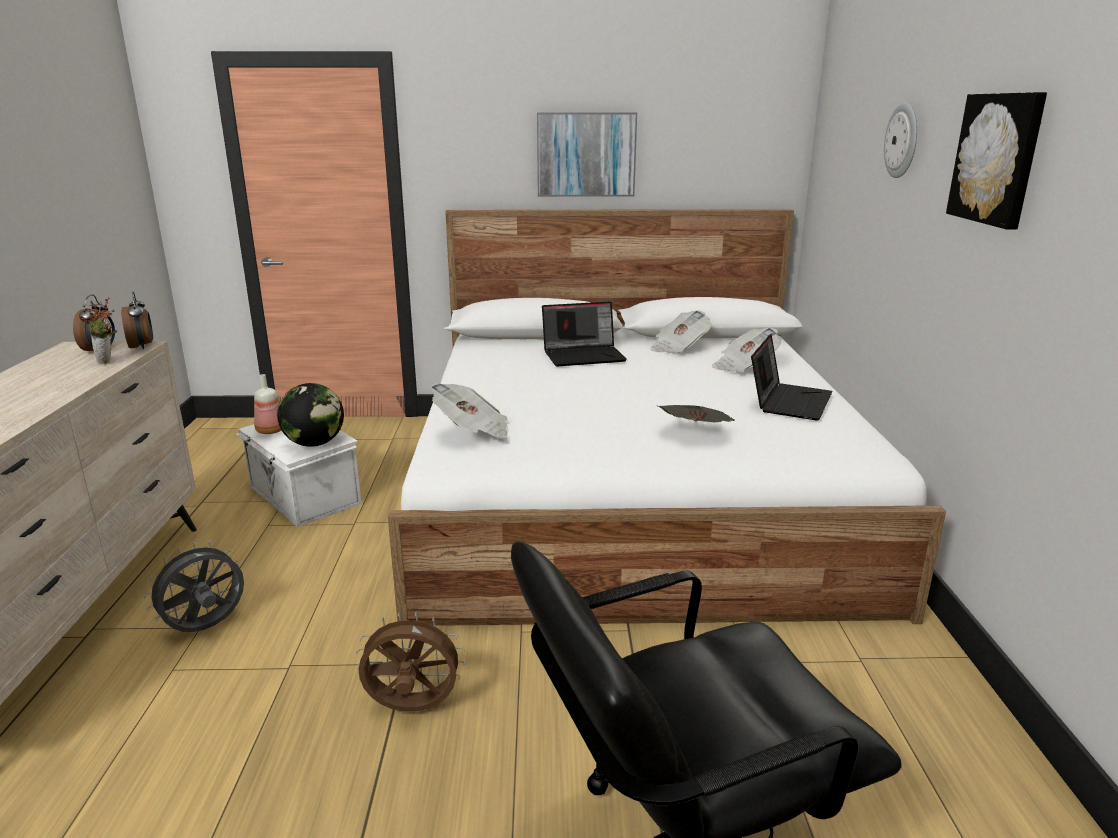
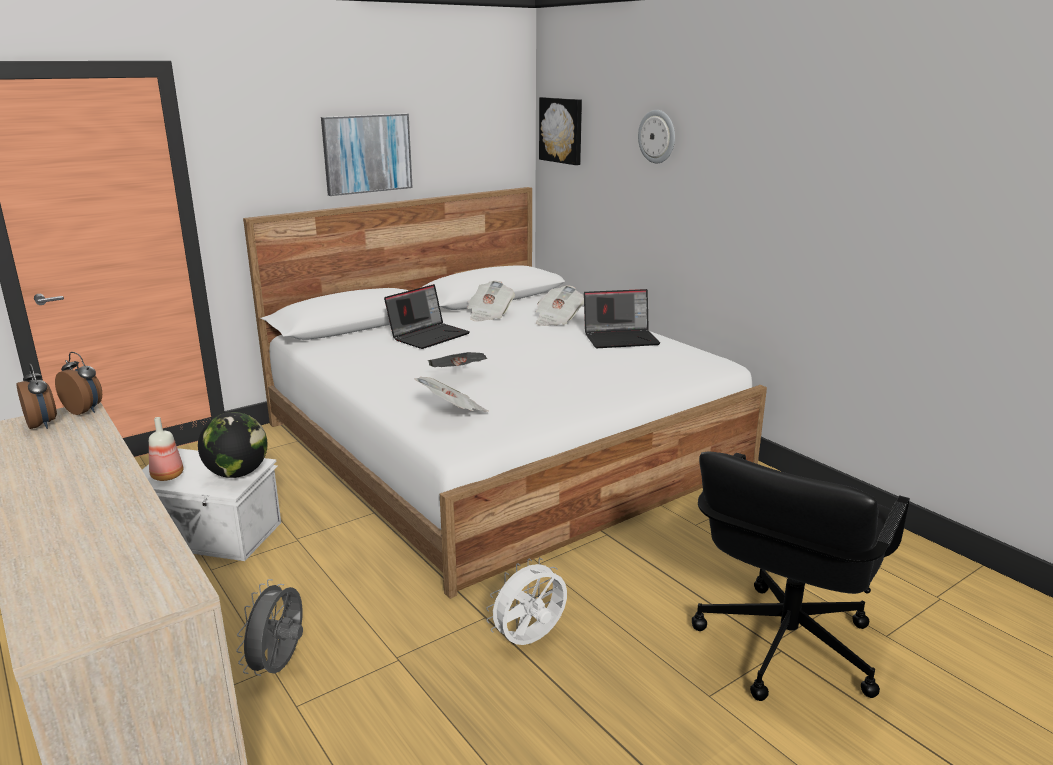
camera: 35 degrees left, 0 degrees up
potted plant [79,297,117,364] -> none
brown fan [356,612,465,712] -> white fan [486,558,567,645]
newspaper [658,405,735,422] -> newspaper moved to [428,352,487,367]
laptop [751,334,833,421] -> laptop turned 90 degrees clockwise [584,289,660,348]
picture [946,92,1047,229] -> picture moved to [539,97,582,165]

